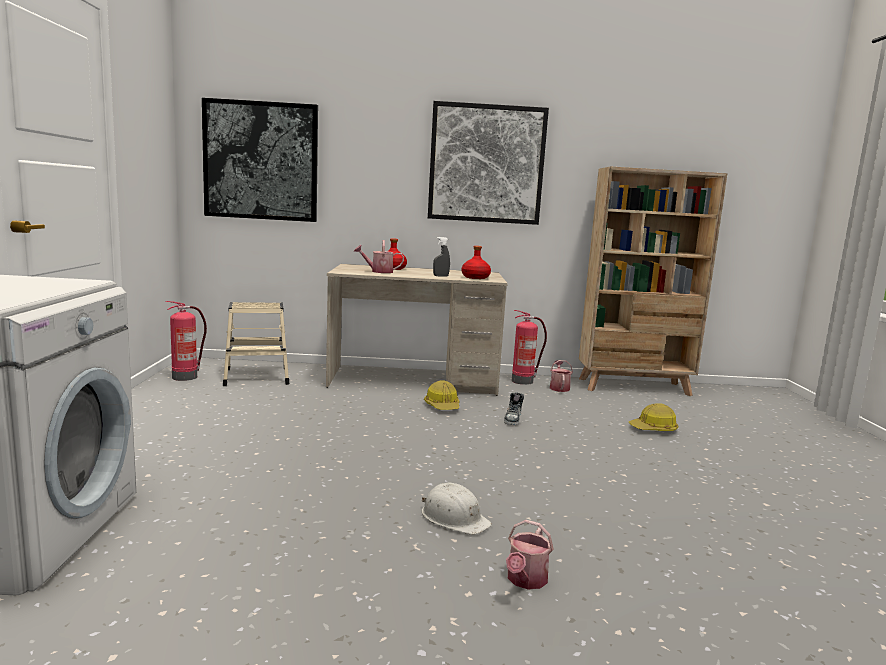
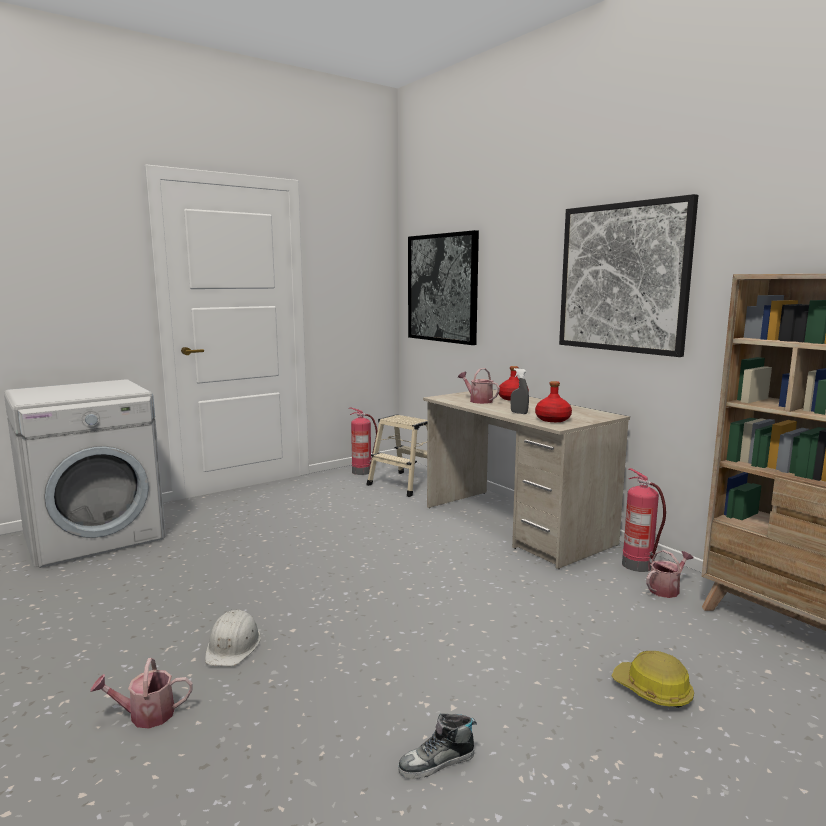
camera: 55 degrees right, 0 degrees up
hard hat [424,380,459,410] -> none
shoe [504,392,524,425] -> shoe moved to [398,713,477,780]

